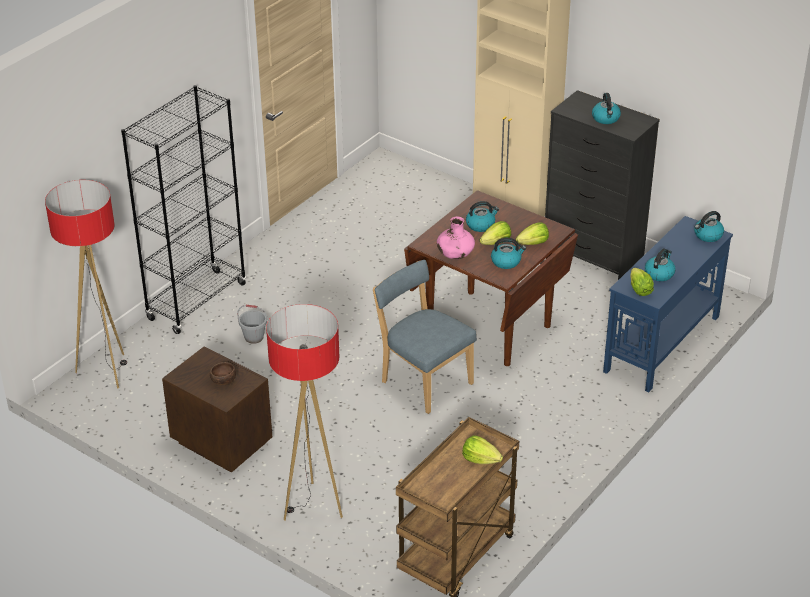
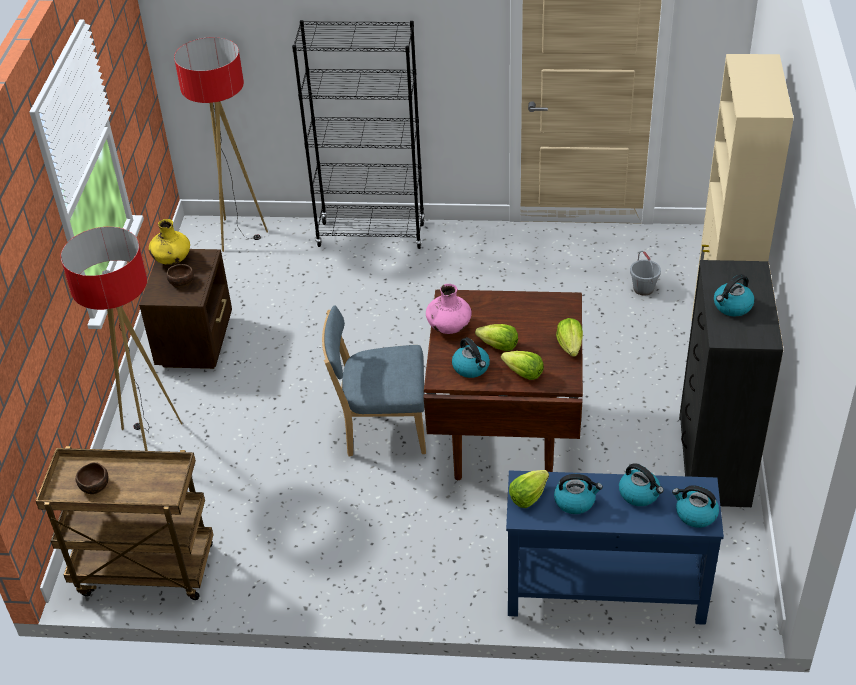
camera: 60 degrees right, 5 degrees up
grey bucket [237,305,268,344] -> grey bucket moved to [630,251,661,296]
blue chair [373,260,477,414] -> blue chair turned 105 degrees counterclockwise [322,306,426,457]
lettuce [462,436,503,464] -> lettuce moved to [556,318,583,357]
kettle [466,201,499,232] -> kettle moved to [619,463,664,506]
none -> brown bowl [76,462,109,495]
none -> yellow vase [149,219,190,265]

